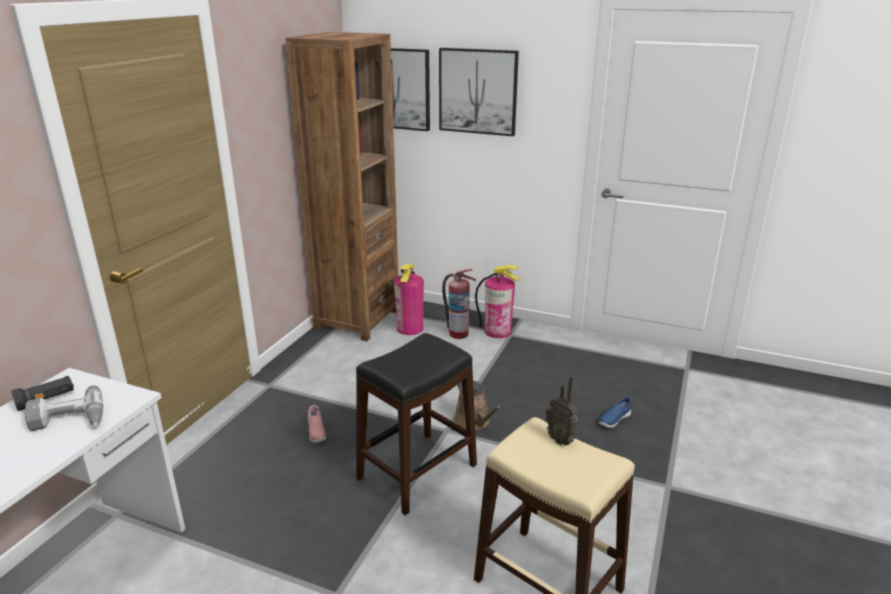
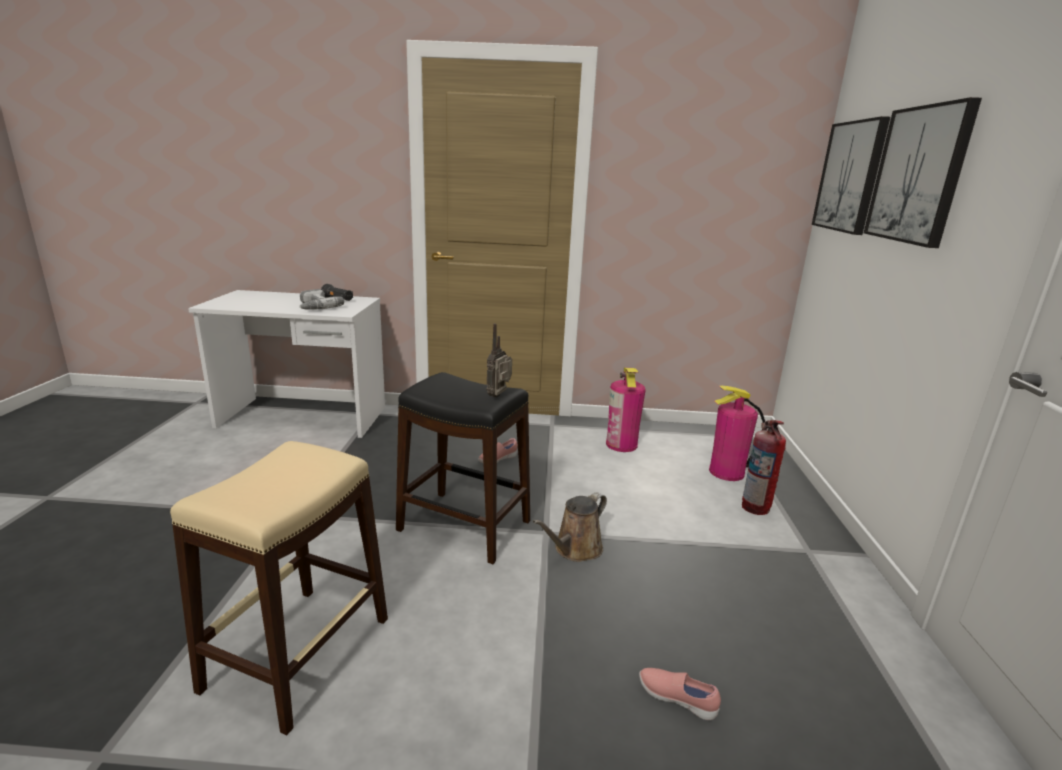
camera: 70 degrees right, 5 degrees down
brown bookcase [285,32,398,341] -> none
fire extinguisher [475,265,520,338] -> fire extinguisher moved to [606,368,646,452]
radio [546,375,577,445] -> radio moved to [486,324,512,397]
blue shoe [599,397,632,428] -> pink shoe [639,668,721,720]

